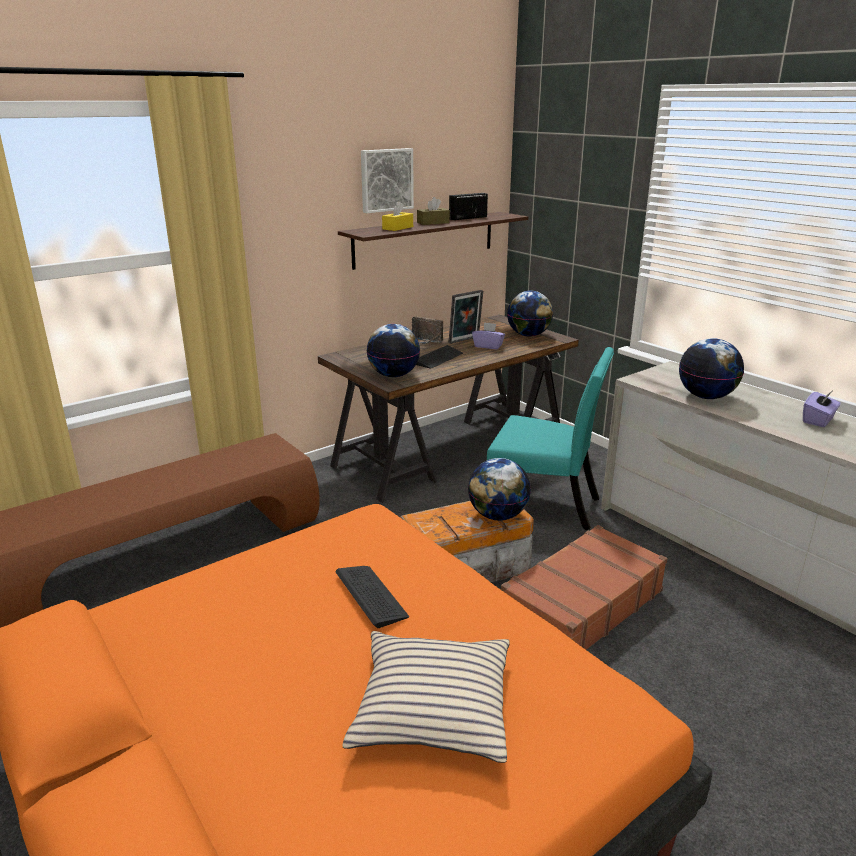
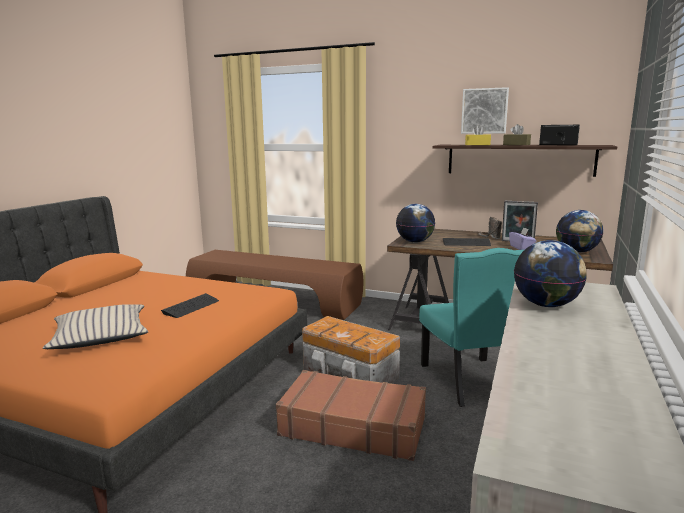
camera: 60 degrees right, 10 degrees down
globe [468,458,531,521] -> none
purple tissue box [803,390,841,427] -> none

